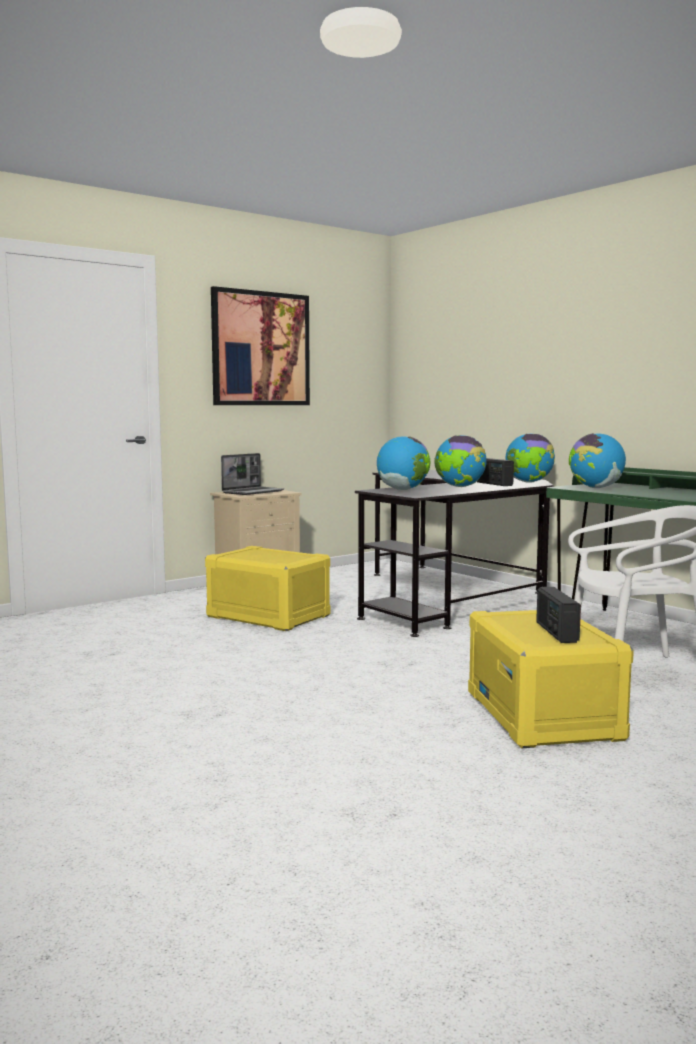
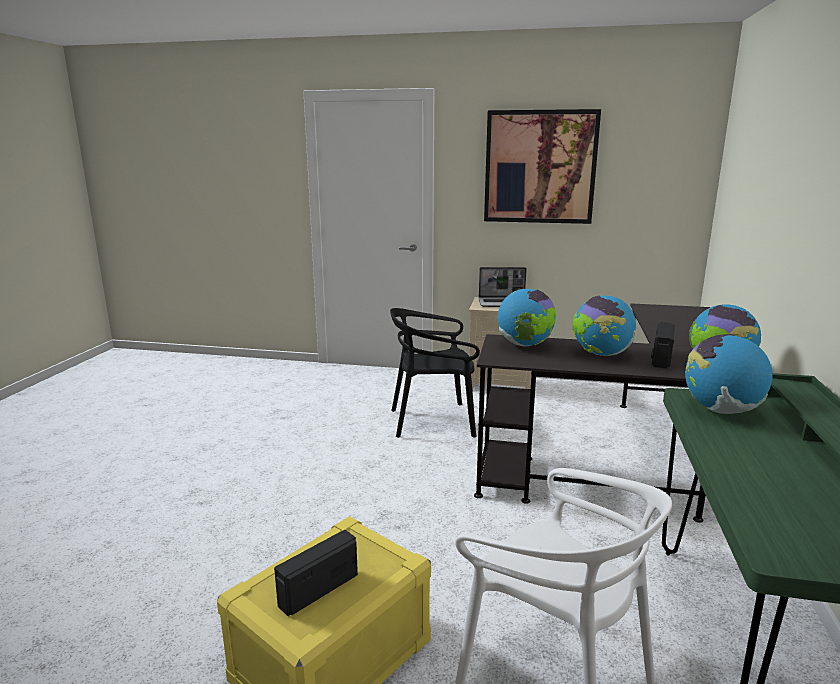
camera: 50 degrees right, 10 degrees up
yellow storage box [205,546,331,631] -> black chair [390,308,480,438]

